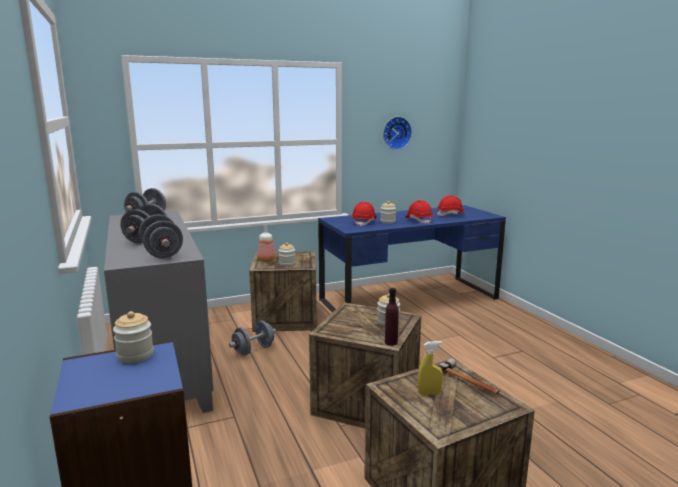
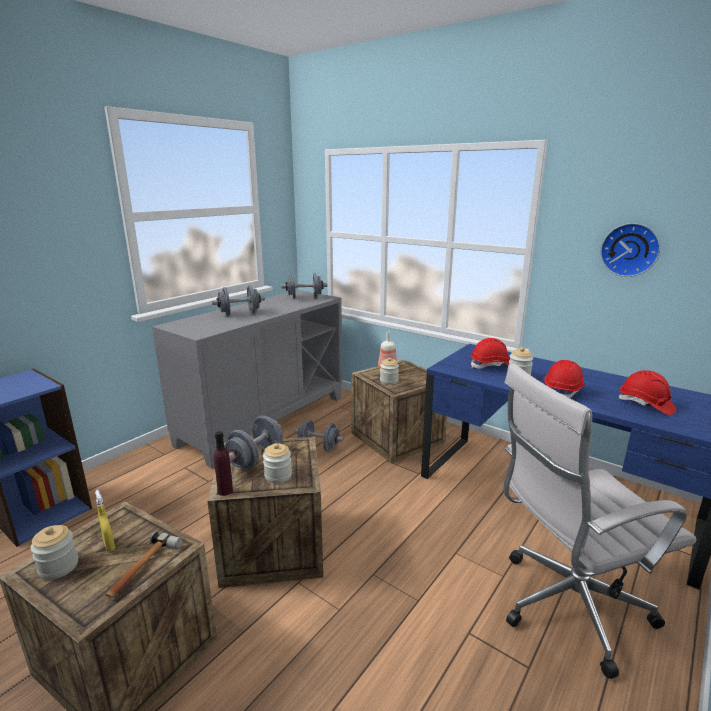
camera: 60 degrees right, 5 degrees up
jar [113,311,154,363] -> jar moved to [30,525,78,580]
grey dumbbell [139,215,183,258] -> grey dumbbell moved to [225,416,283,469]
none -> white office chair [504,363,696,679]

